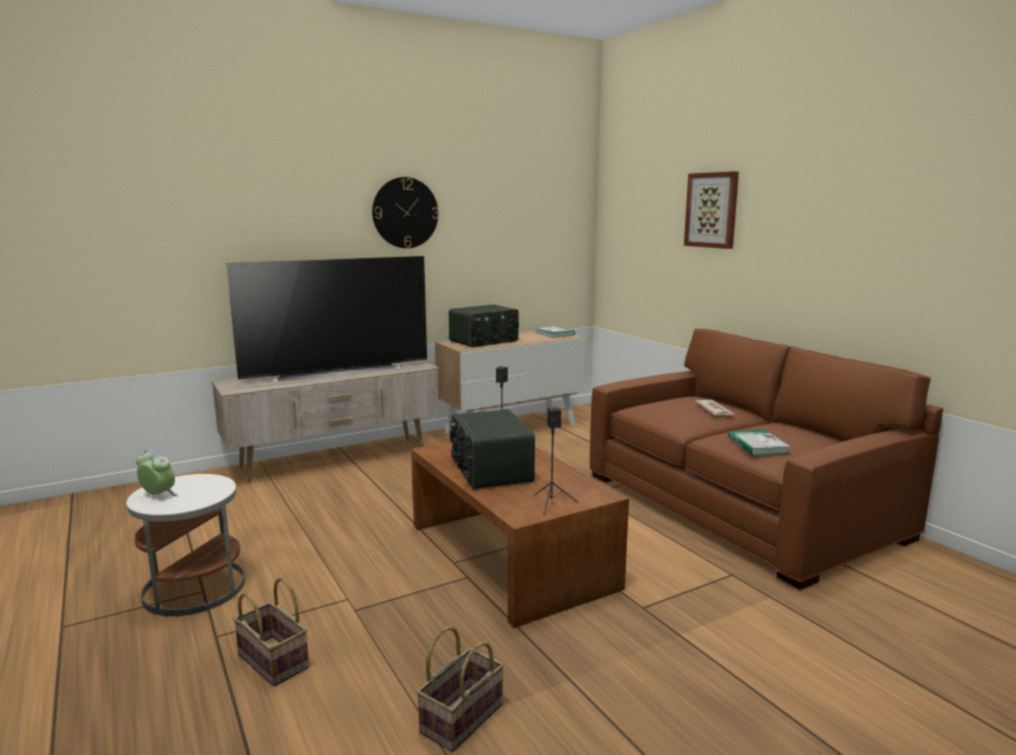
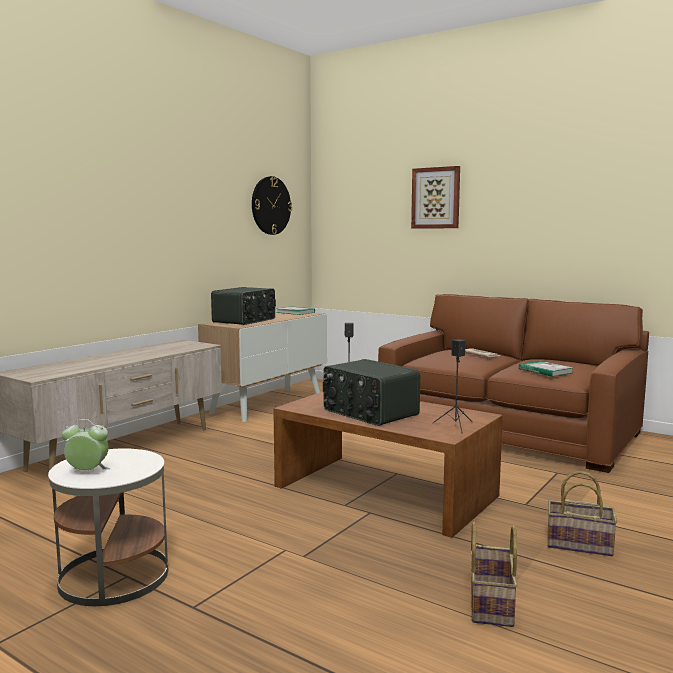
camera: 25 degrees left, 5 degrees down
television [226,256,427,382] -> none
basket [233,578,309,686] -> basket moved to [547,471,617,556]
wall clock [372,177,439,248] -> wall clock moved to [252,176,292,235]

